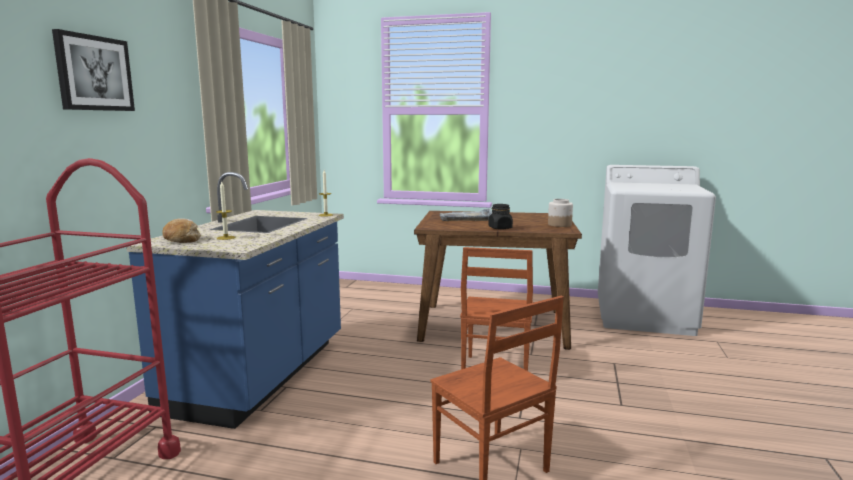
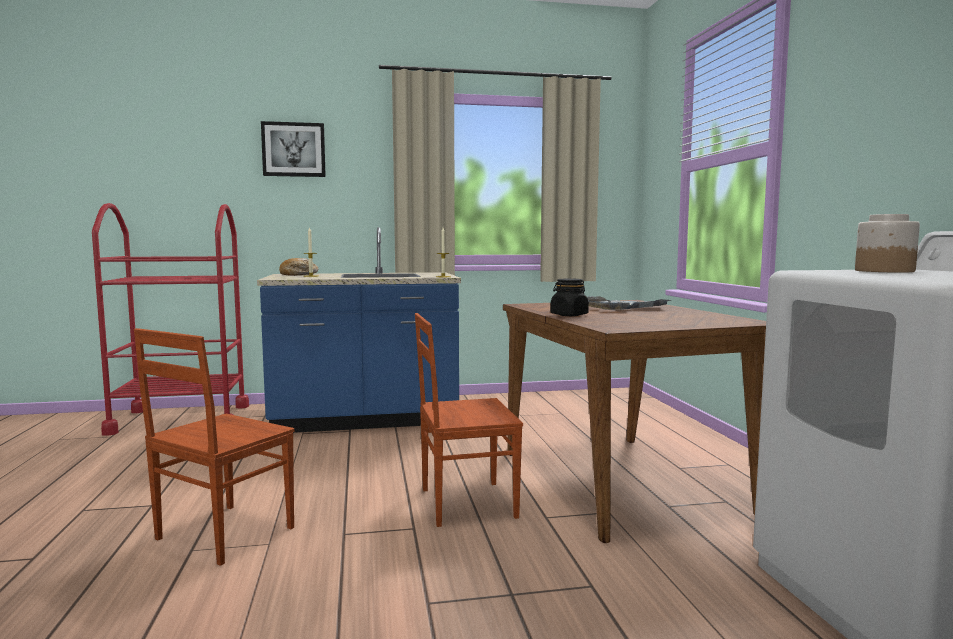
camera: 65 degrees right, 5 degrees down
jar [548,199,573,227] -> jar moved to [855,214,920,273]

